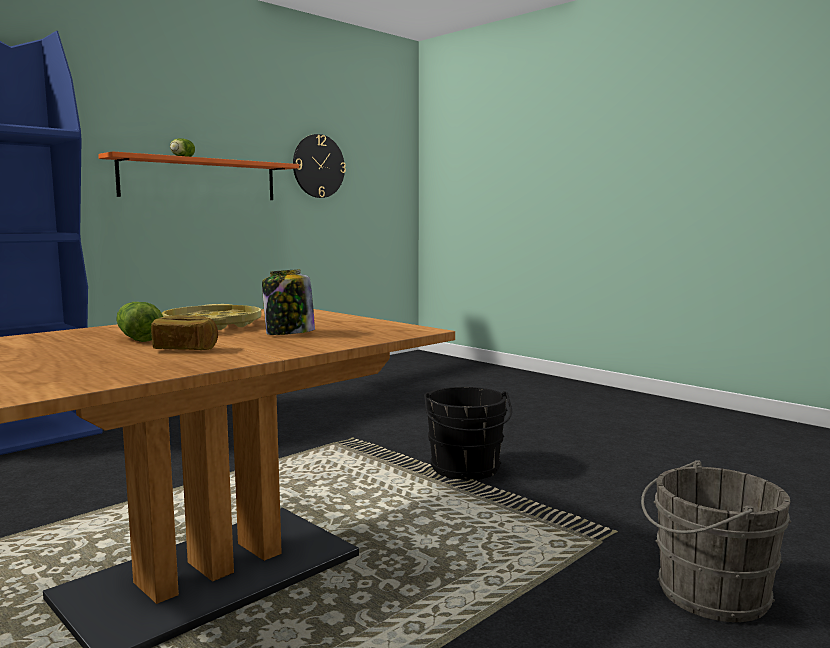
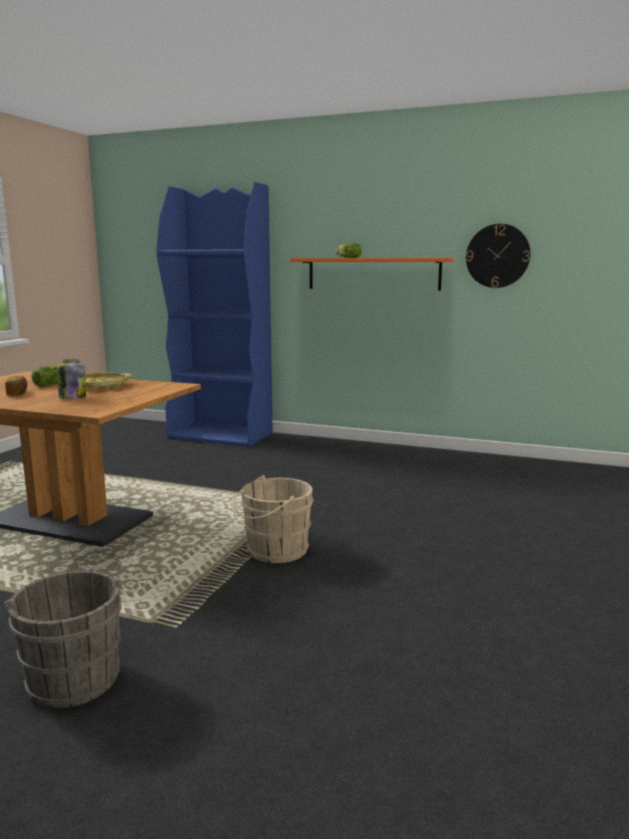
camera: 65 degrees right, 5 degrees up
black bucket [424,387,512,480] -> beige bucket [233,475,314,563]

